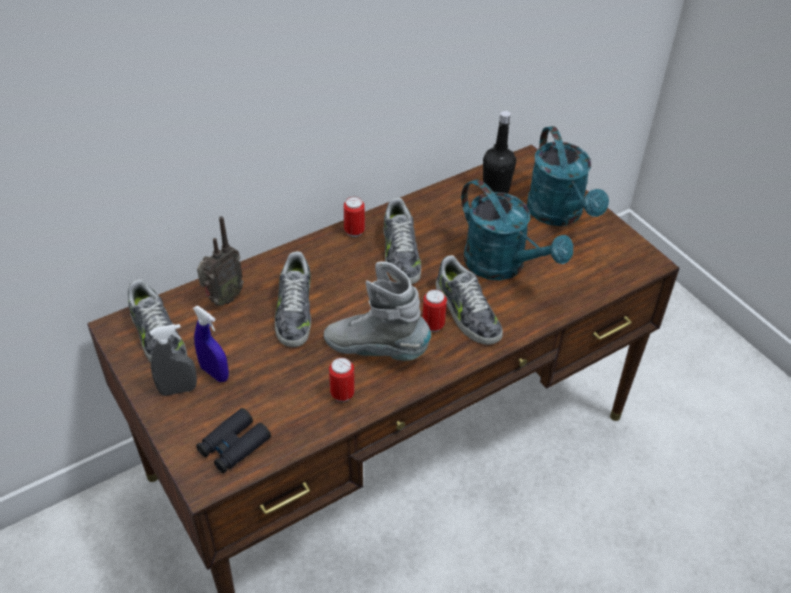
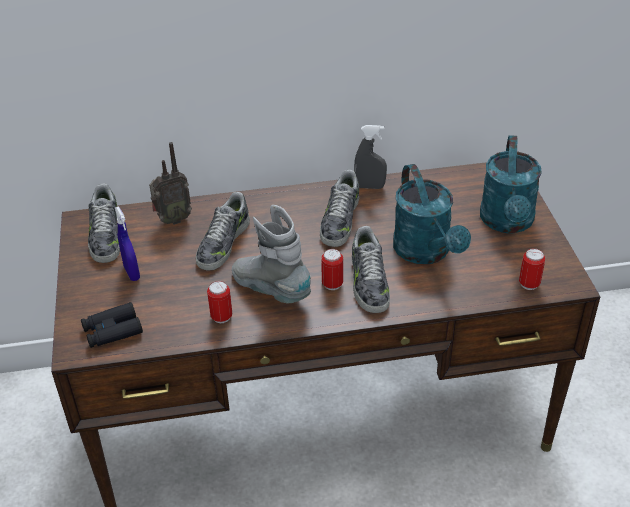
camera: 25 degrees right, 5 degrees down
grey spray bottle [150,324,197,396] -> grey spray bottle moved to [354,125,387,189]
can [344,197,365,237] -> can moved to [519,248,545,290]
black bottle [483,111,516,194] -> none

